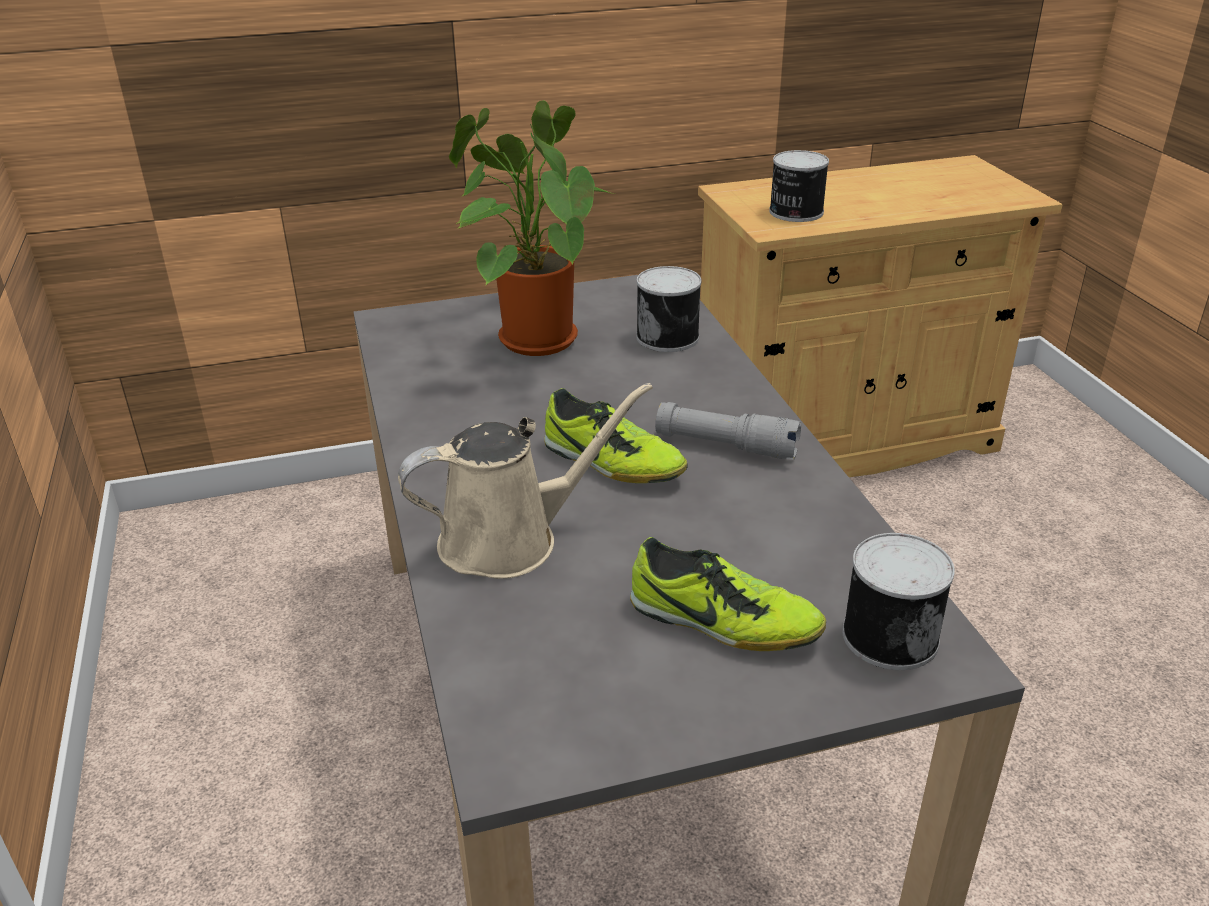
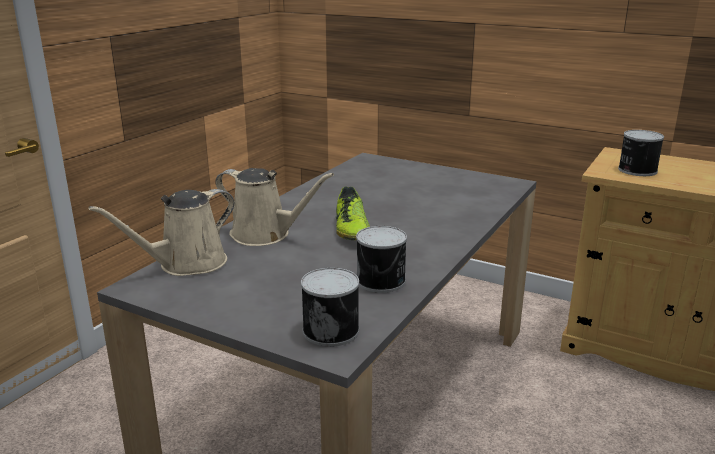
camera: 45 degrees right, 10 degrees down
potted plant [449,100,616,356] -> none
shoe [630,537,826,651] -> none
can [636,266,702,352] -> can moved to [356,226,407,293]
grey flashlight [655,402,801,460] -> none
none -> beige watering can [89,189,234,276]

